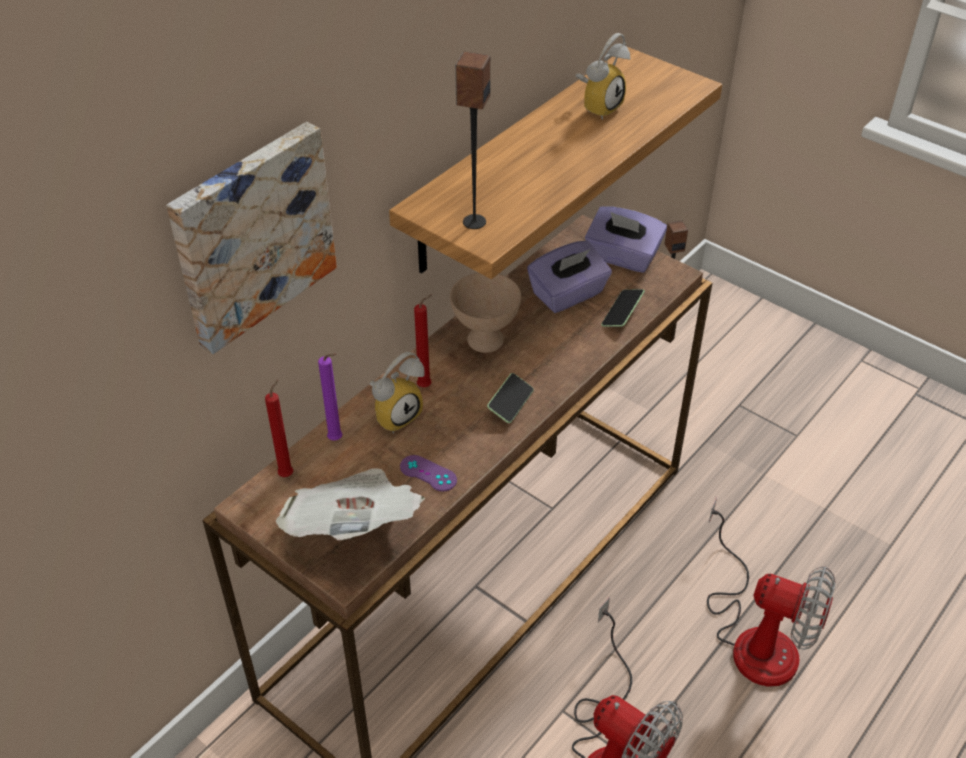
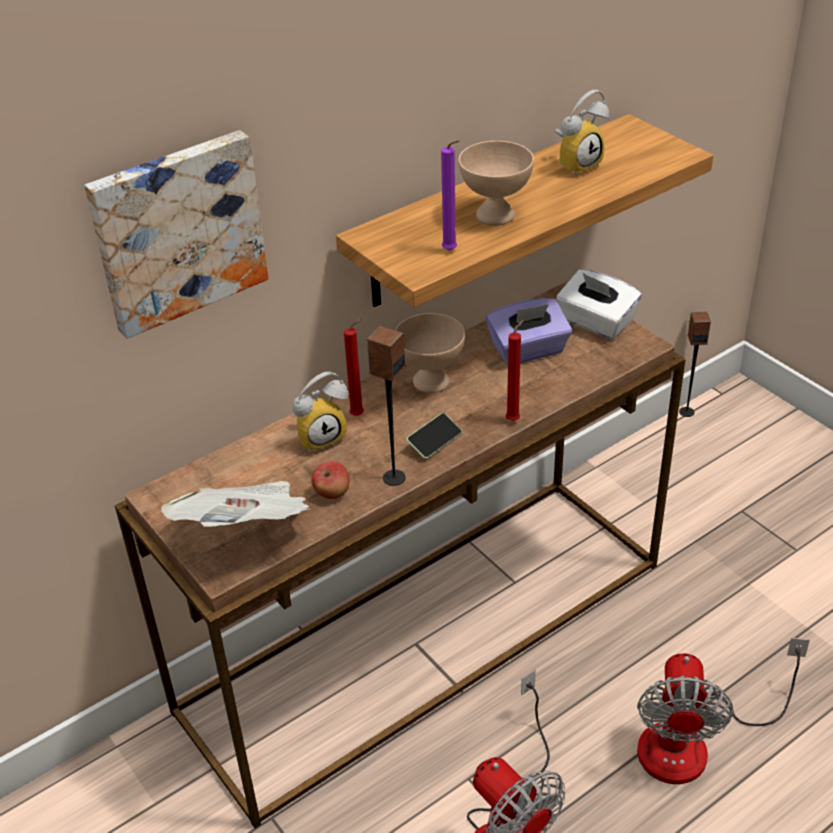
camera: 15 degrees right, 5 degrees down
red candle [265,379,293,477] -> red candle moved to [506,320,524,421]
purple candle [318,353,343,441] -> purple candle moved to [441,140,459,251]
purple game controller [400,455,457,492] -> apple [312,461,349,499]
speaker [455,52,490,229] -> speaker moved to [367,326,406,486]
purple tissue box [585,206,667,273] -> white tissue box [556,270,642,339]
phone [601,289,645,327] -> none
fan [707,497,836,687] -> fan turned 60 degrees clockwise [637,638,810,784]
none -> beige bowl [458,141,534,226]

